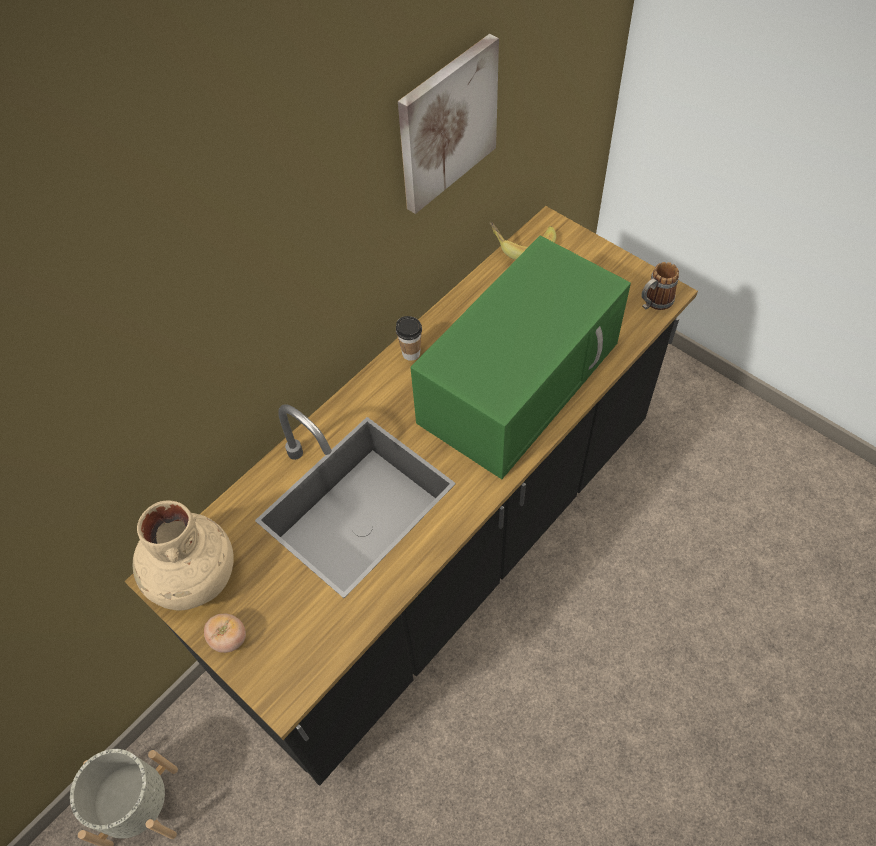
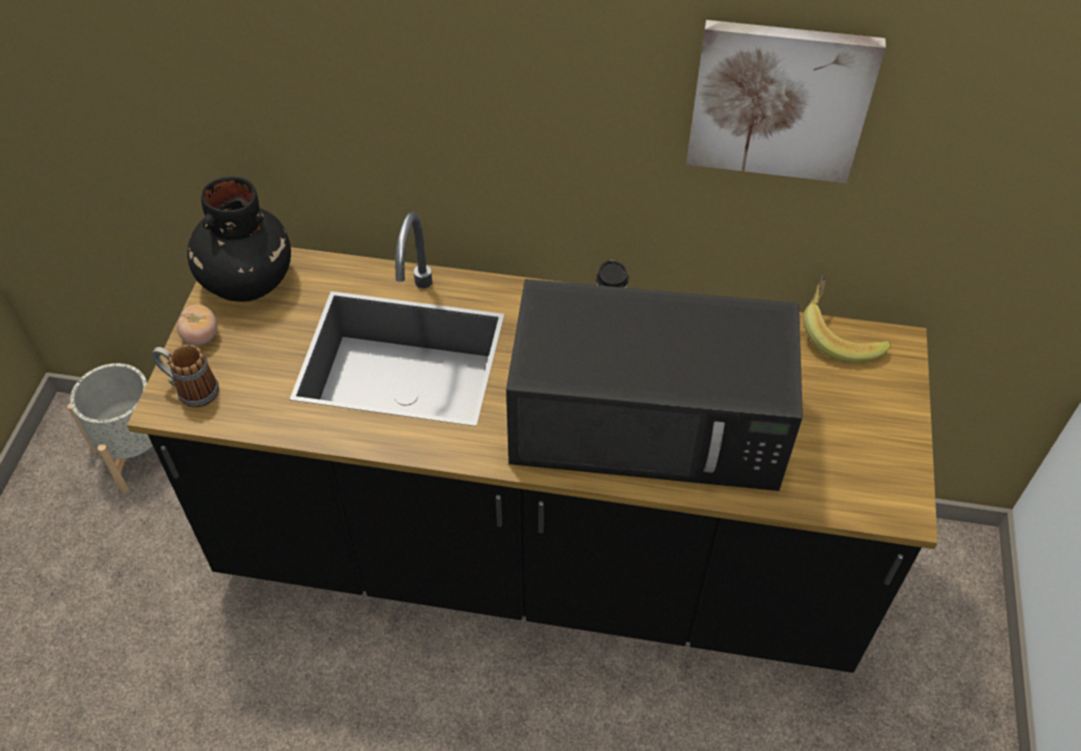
camera: 55 degrees right, 5 degrees down
beige vase [132,501,234,611] -> black vase [187,177,291,302]
green microwave [410,236,631,479] -> black microwave [506,279,803,491]
mug [641,262,679,310] -> mug moved to [151,345,219,408]

